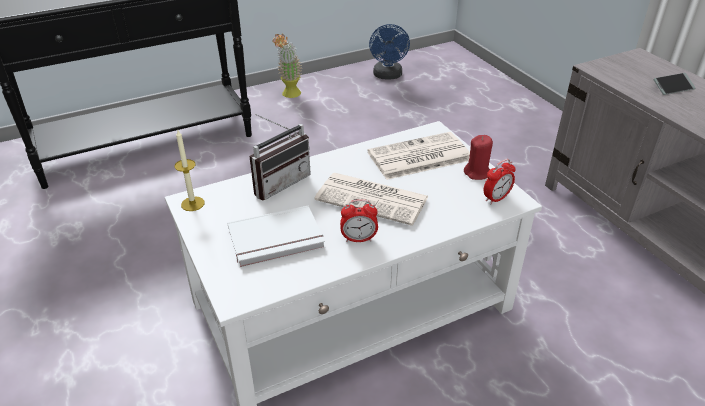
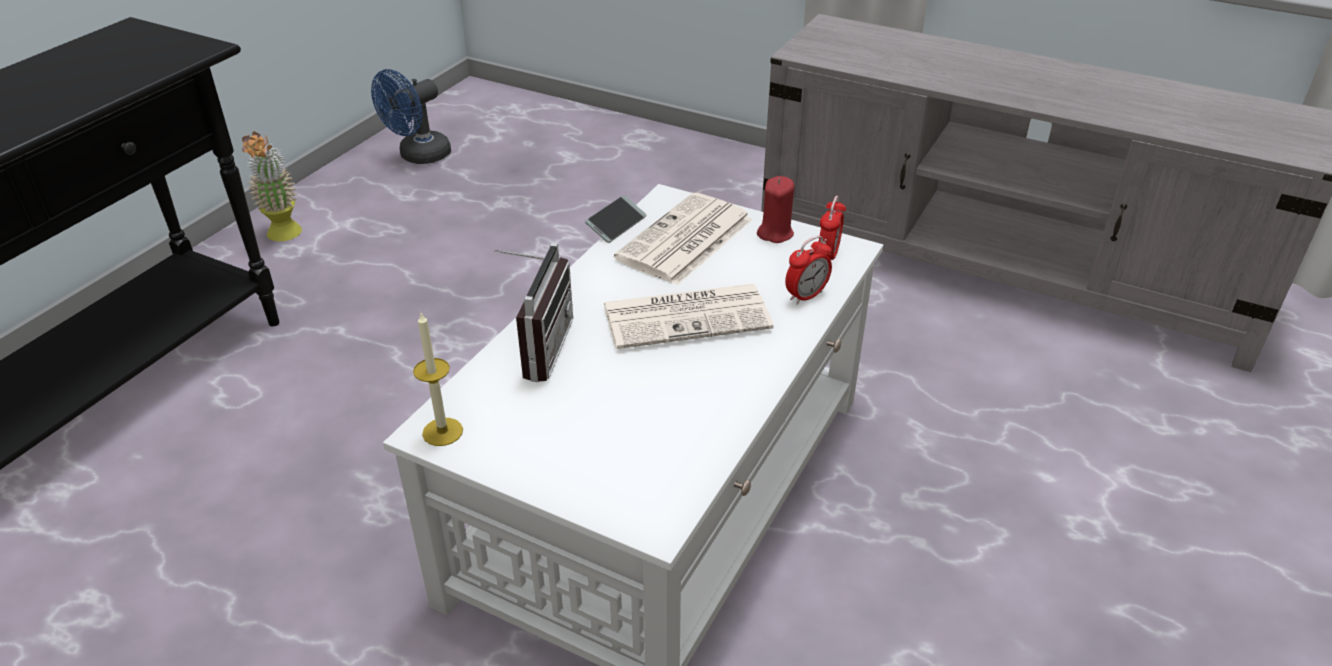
camera: 35 degrees left, 0 degrees up
white book [227,205,325,268] -> none
alarm clock [340,199,378,242] -> alarm clock moved to [785,236,832,305]
blue fan [369,24,410,80] -> blue fan turned 75 degrees clockwise [371,69,451,164]
phone [653,73,696,95] -> phone moved to [585,195,646,243]

